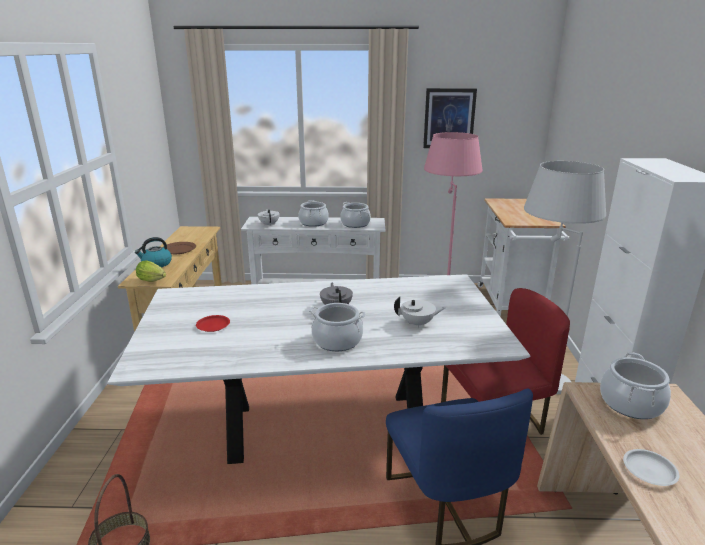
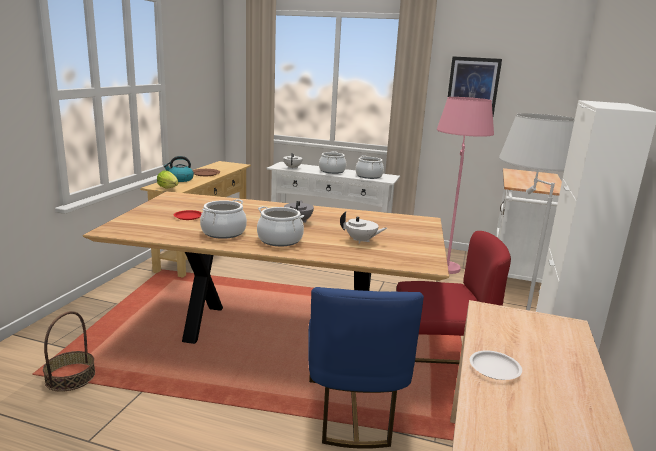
camera: 15 degrees right, 5 degrees down
white dining table [107,274,530,464] -> brown dining table [83,191,449,344]
cooking pot [600,352,671,419] -> cooking pot moved to [200,199,247,239]

